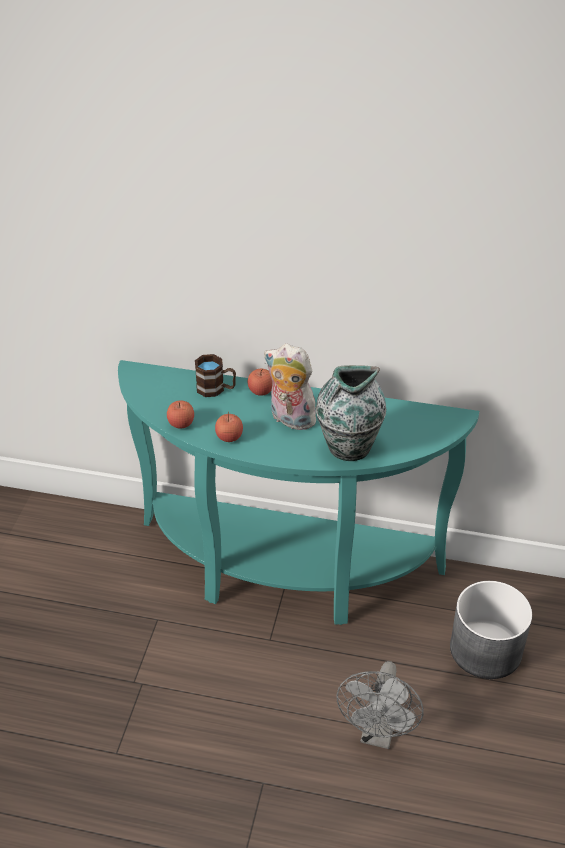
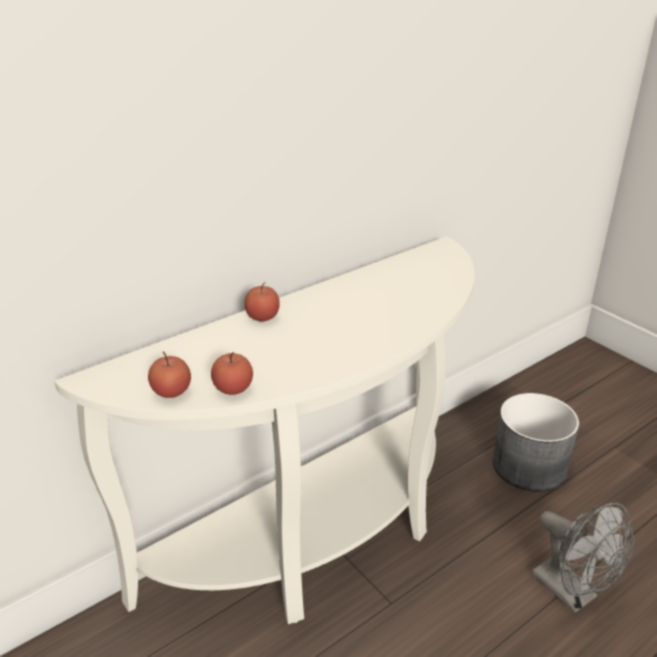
camera: 50 degrees left, 10 degrees down
turquoise console table [118,360,479,625] -> white console table [54,236,475,624]
brown mug [195,354,236,397] -> none
apple [215,412,243,442] -> apple moved to [148,352,191,398]
plush toy [264,344,316,430] -> none
vase [316,365,386,461] -> none

